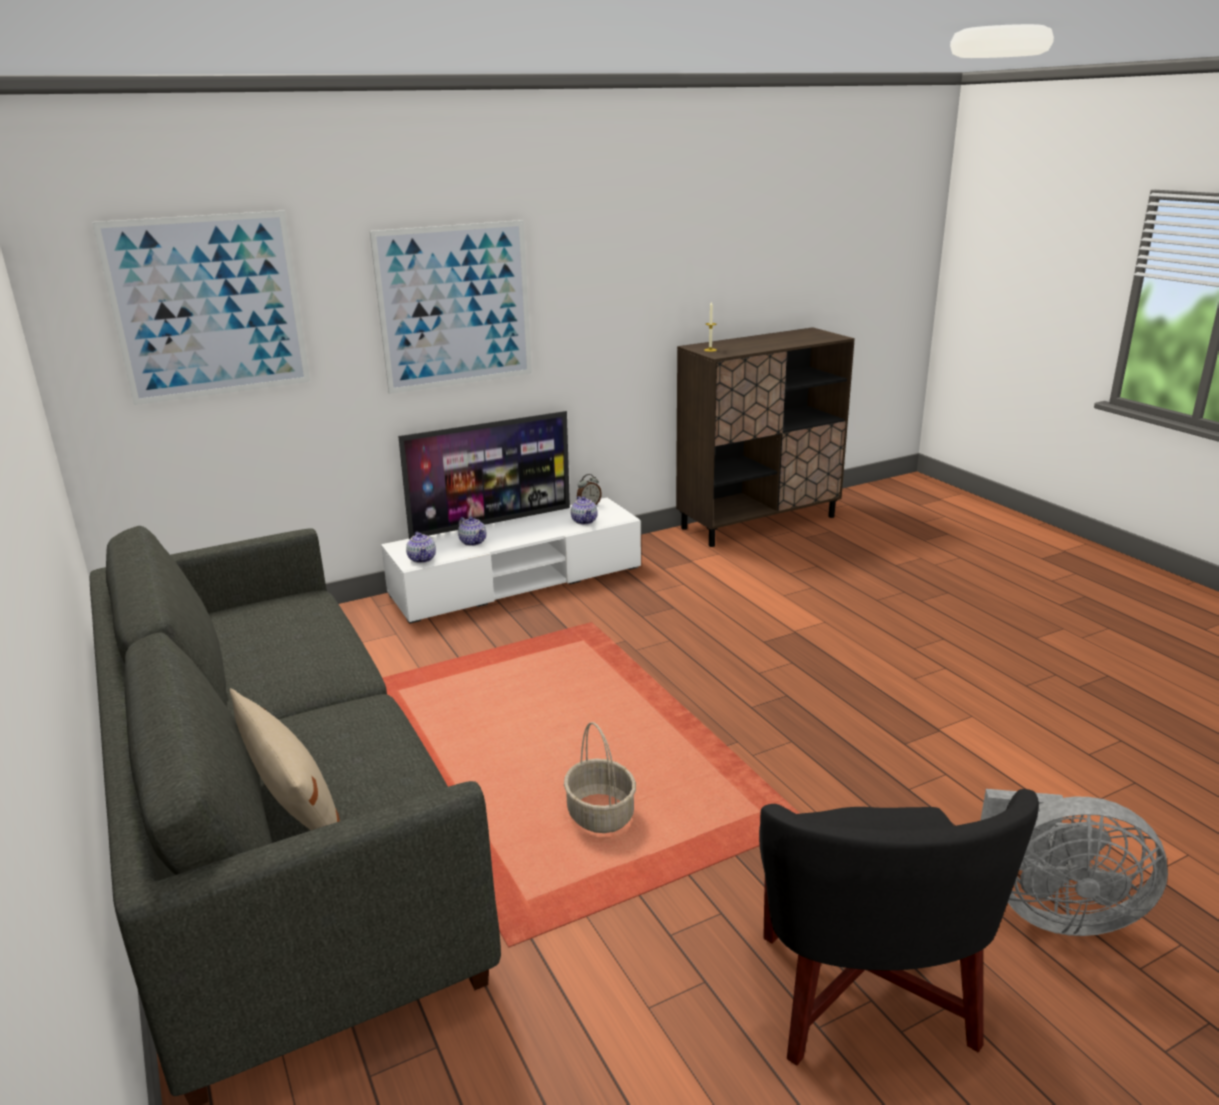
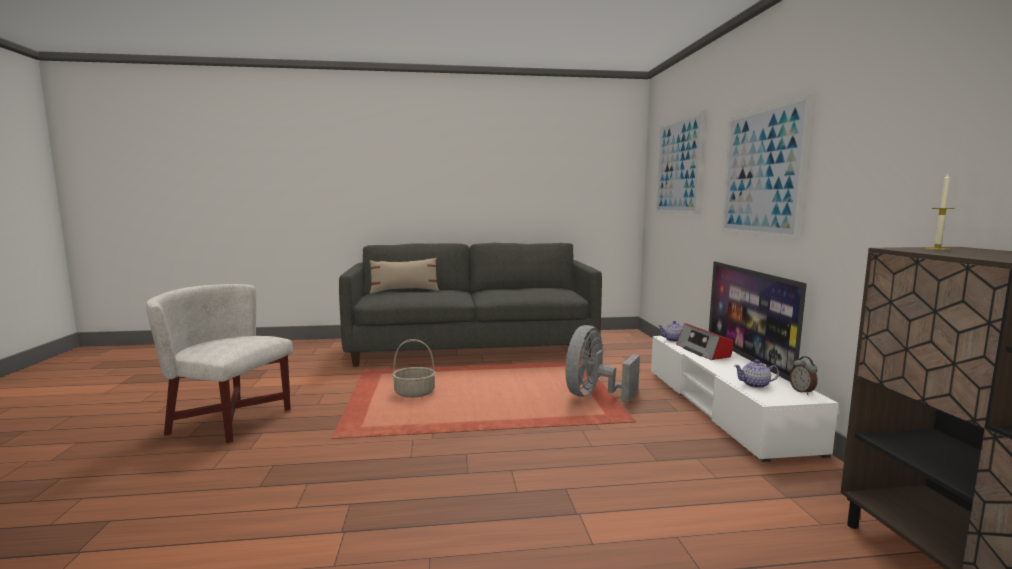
camera: 110 degrees right, 15 degrees down
teapot [458,517,486,546] -> radio [676,323,733,360]
black armchair [759,789,1039,1065] -> white armchair [146,284,293,443]
grey fan [980,789,1168,936] -> grey fan moved to [565,325,640,402]

